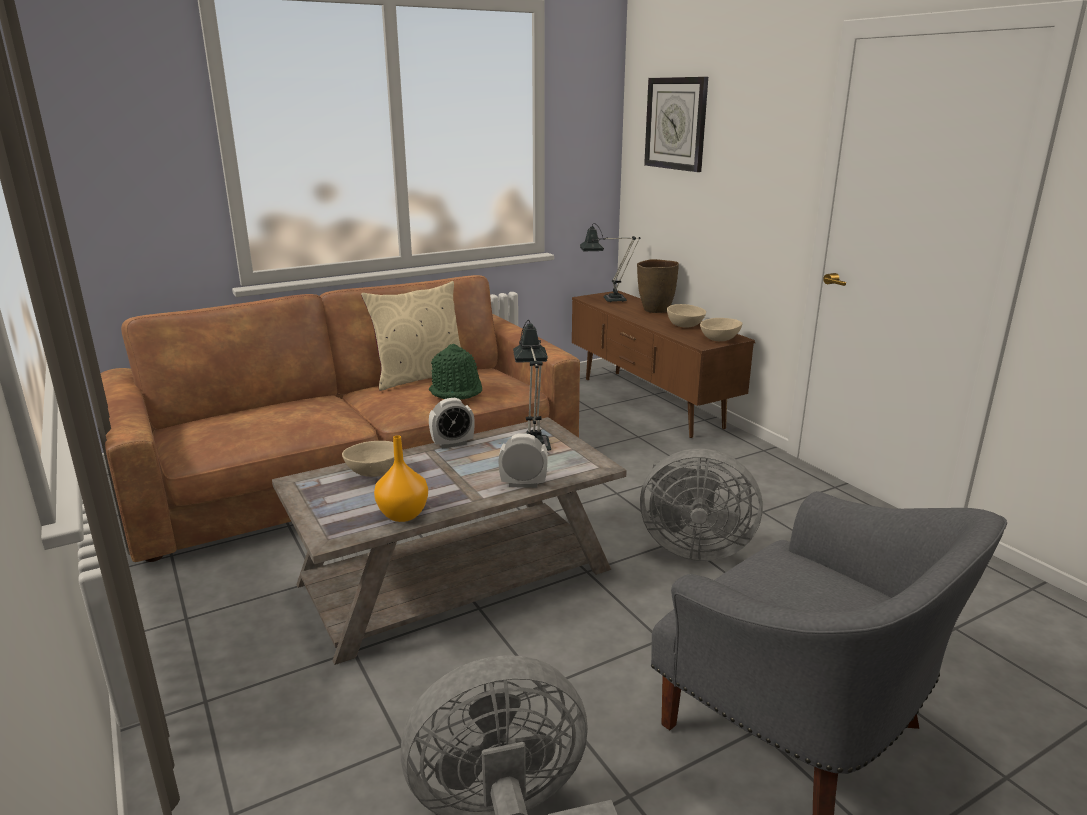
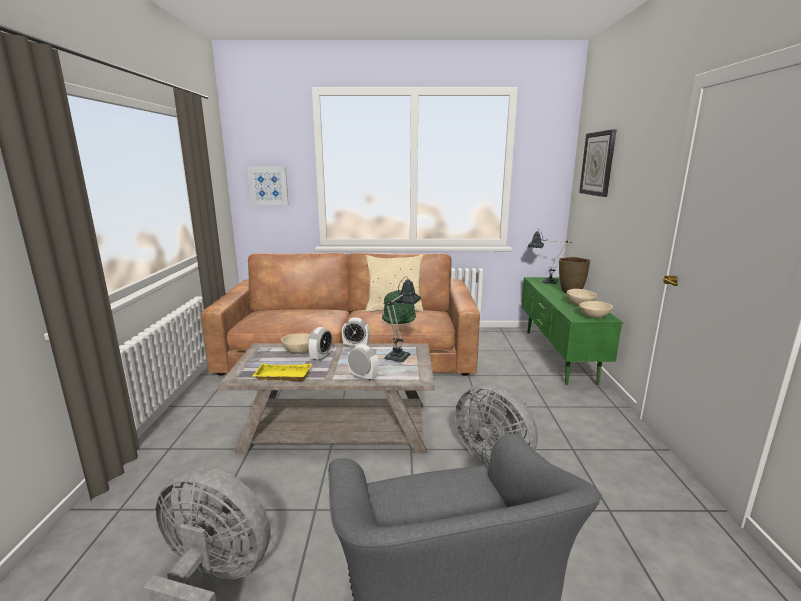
camera: 30 degrees right, 5 degrees down
orange vase [374,435,428,522] -> yellow tray [253,363,311,381]
brown tv stand [572,290,755,438] -> green tv stand [521,277,623,385]
none -> picture [248,167,289,205]
none -> alarm clock [308,327,332,361]

